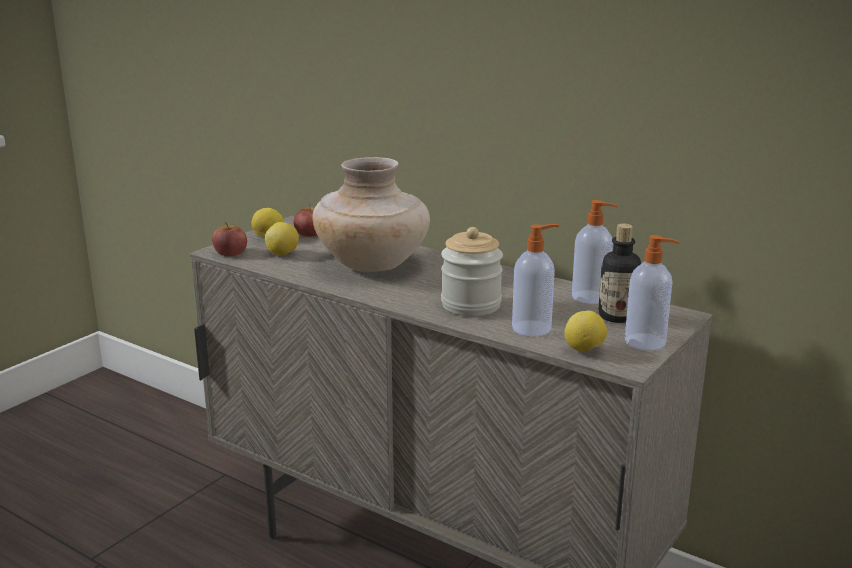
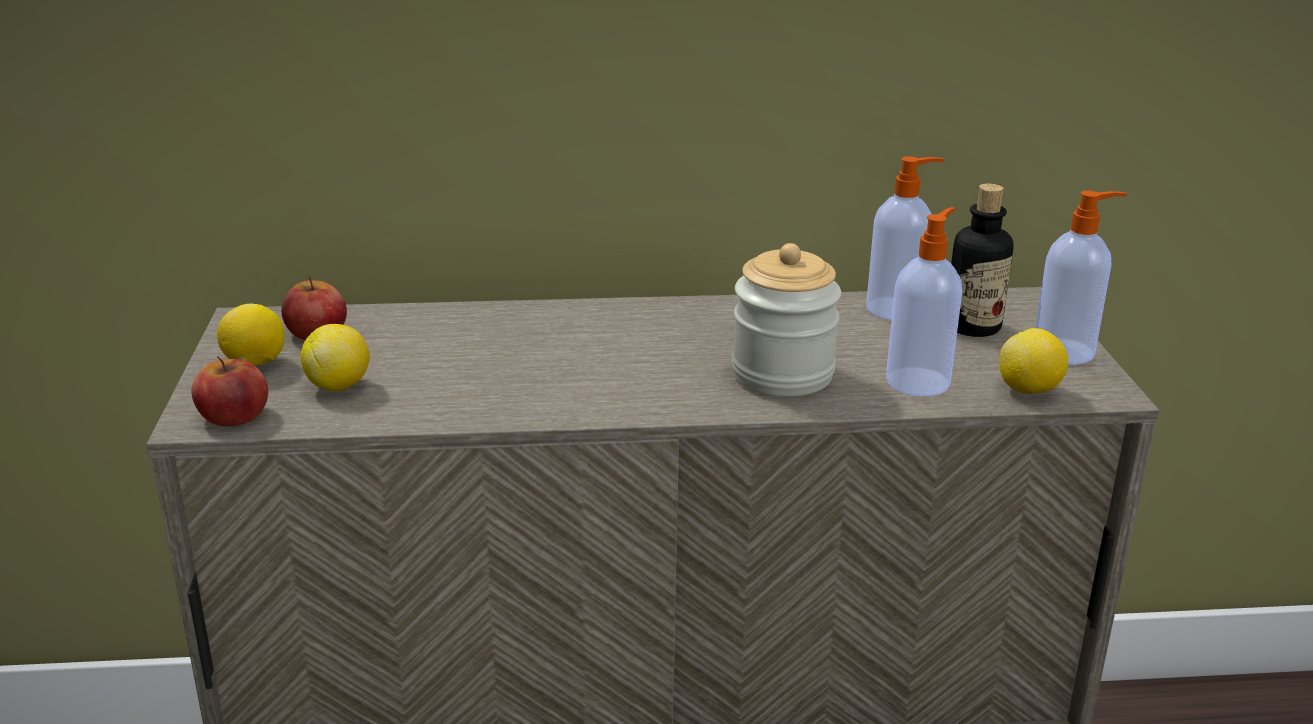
camera: 40 degrees left, 5 degrees up
beige vase [312,157,430,272] -> none

